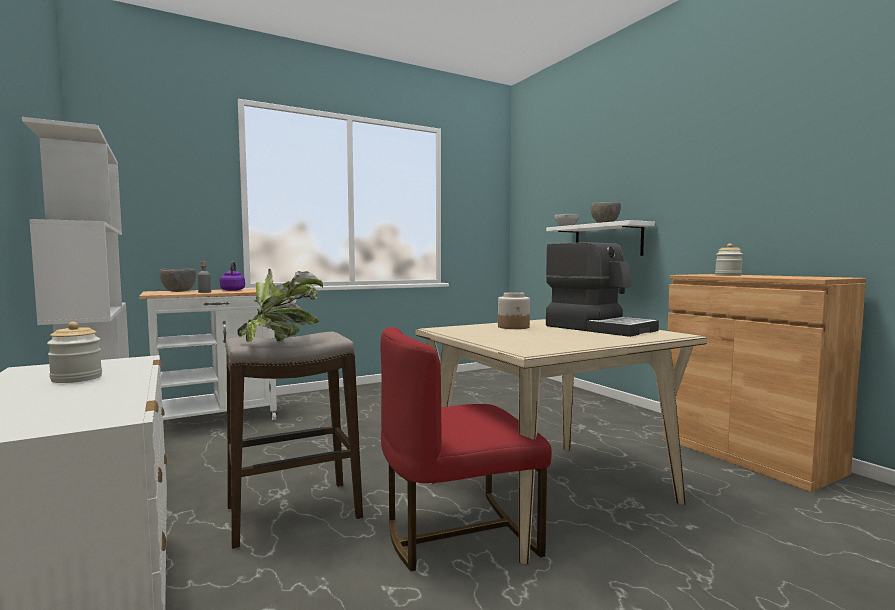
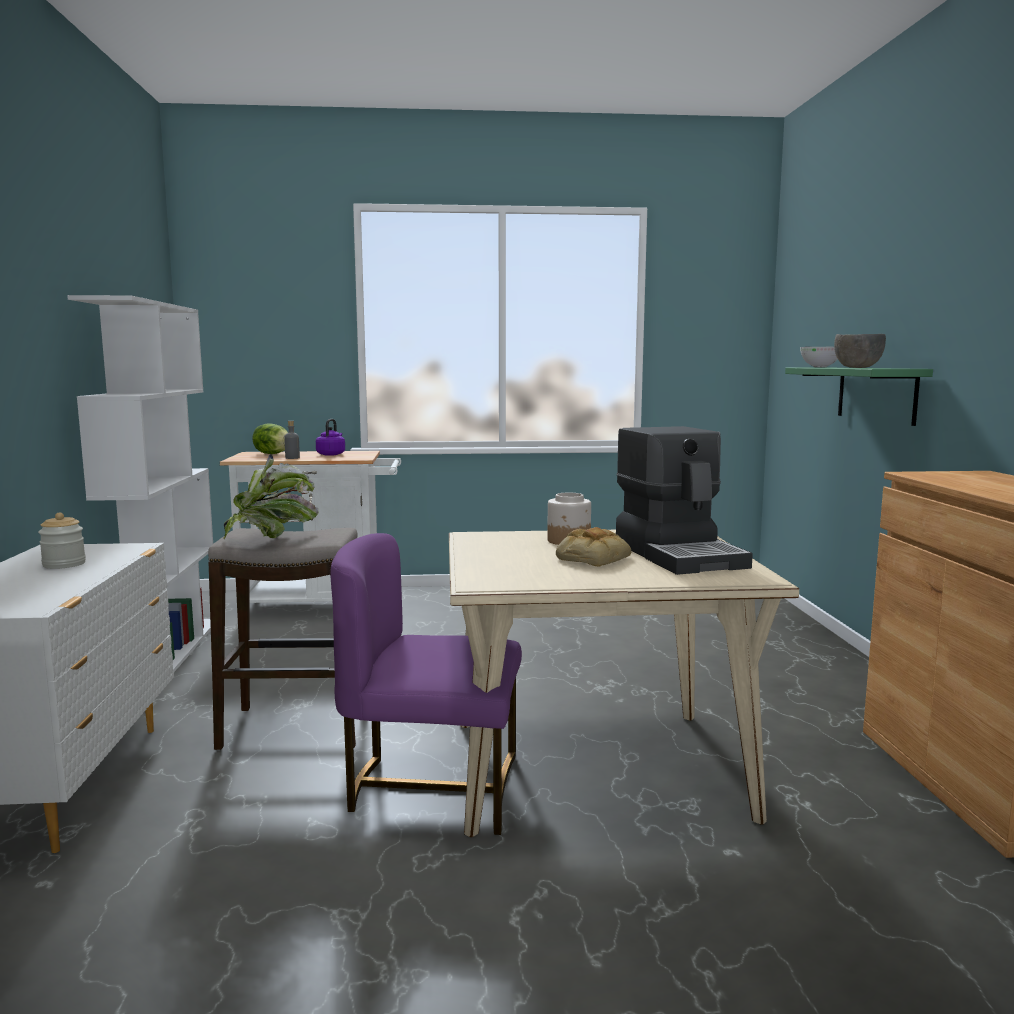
camera: 25 degrees right, 5 degrees up
grey bowl [160,269,196,292] -> lettuce [252,423,288,454]
red chair [380,327,552,571] -> purple chair [330,533,522,835]
white shelf [546,220,655,256] -> green shelf [785,368,933,426]
jar [715,244,743,276] -> none
none -> bread [556,527,631,566]

